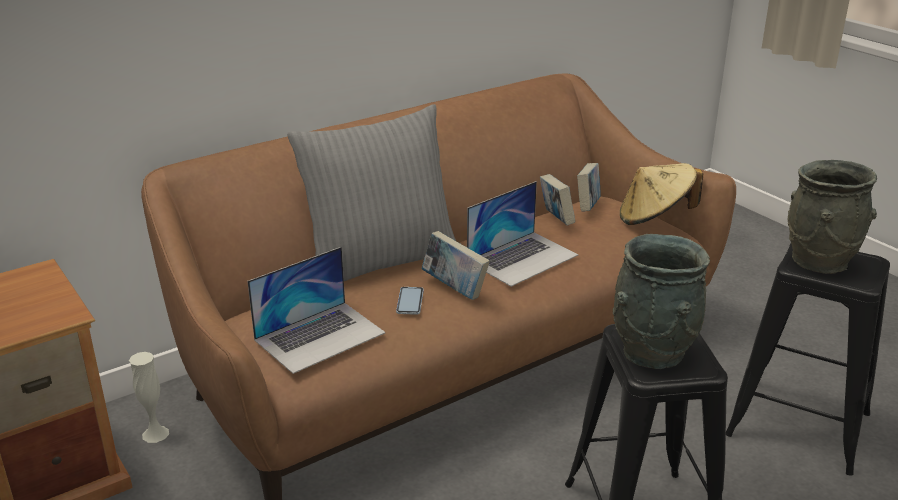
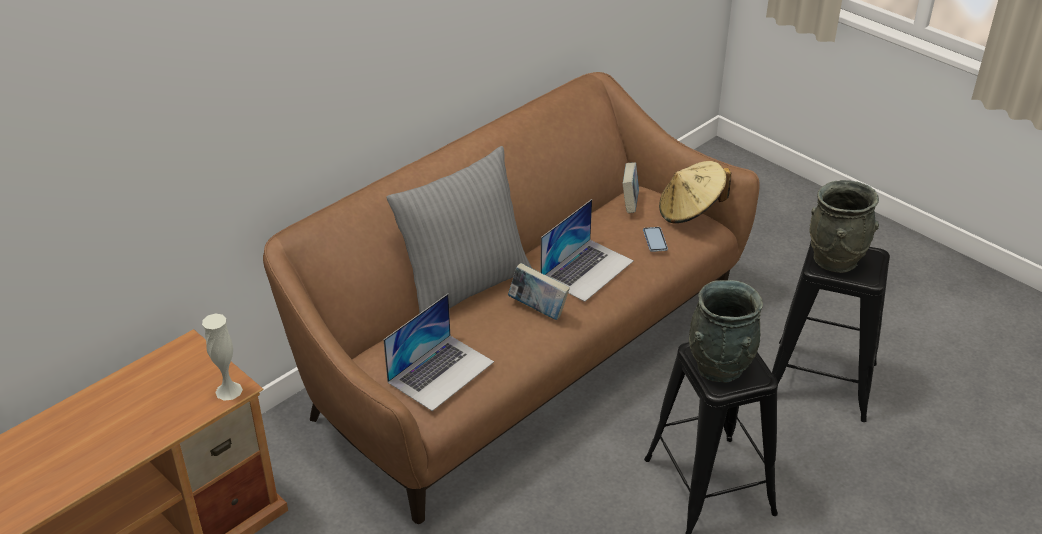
camera: 10 degrees left, 10 degrees up
white vase [129,352,169,443] -> white vase moved to [202,314,243,401]
phone [396,287,424,315] -> phone moved to [643,227,668,252]
book [540,174,575,226] -> none

